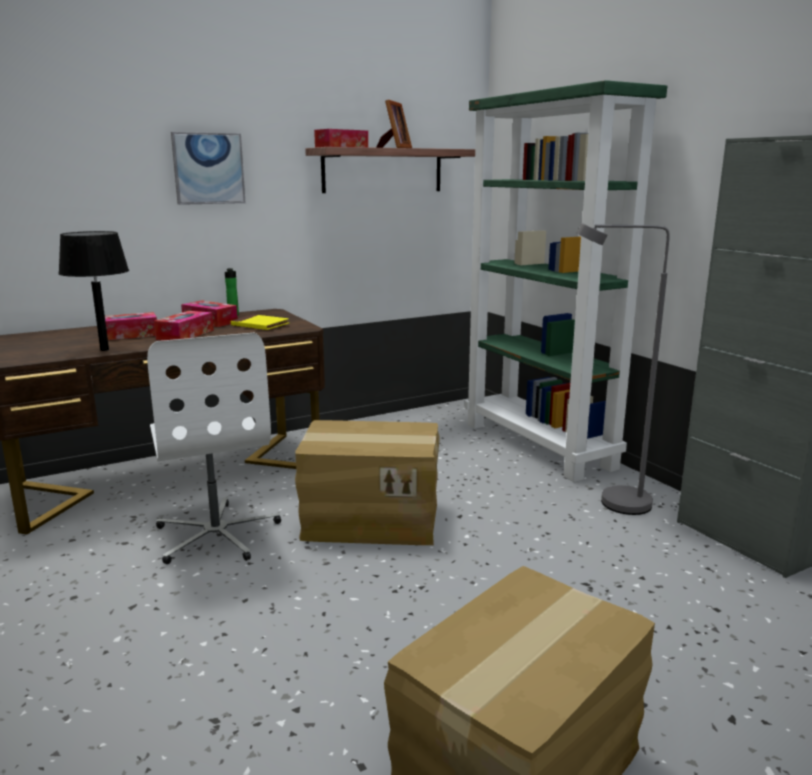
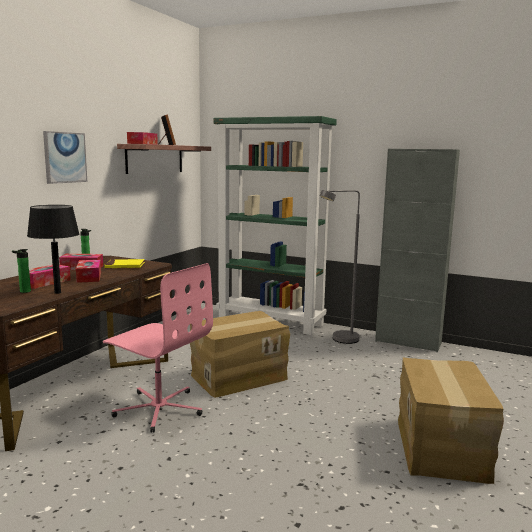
camera: 35 degrees left, 5 degrees down
white office chair [147,333,281,564] -> pink office chair [103,263,213,433]
none -> bottle [12,249,31,293]

